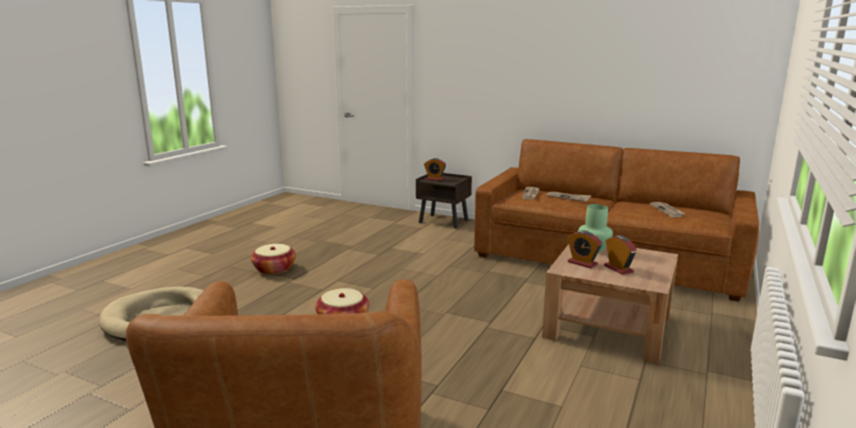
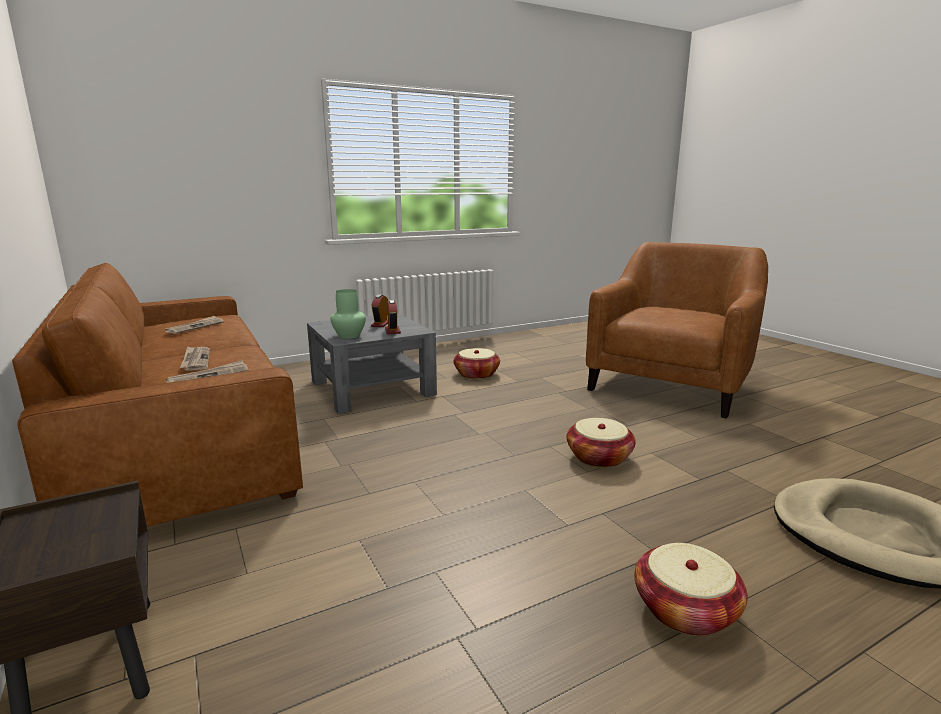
camera: 145 degrees left, 0 degrees up
alarm clock [424,158,446,181] -> none
brown coffee table [542,244,678,364] -> grey coffee table [307,313,437,414]
none -> basket [454,348,500,379]

